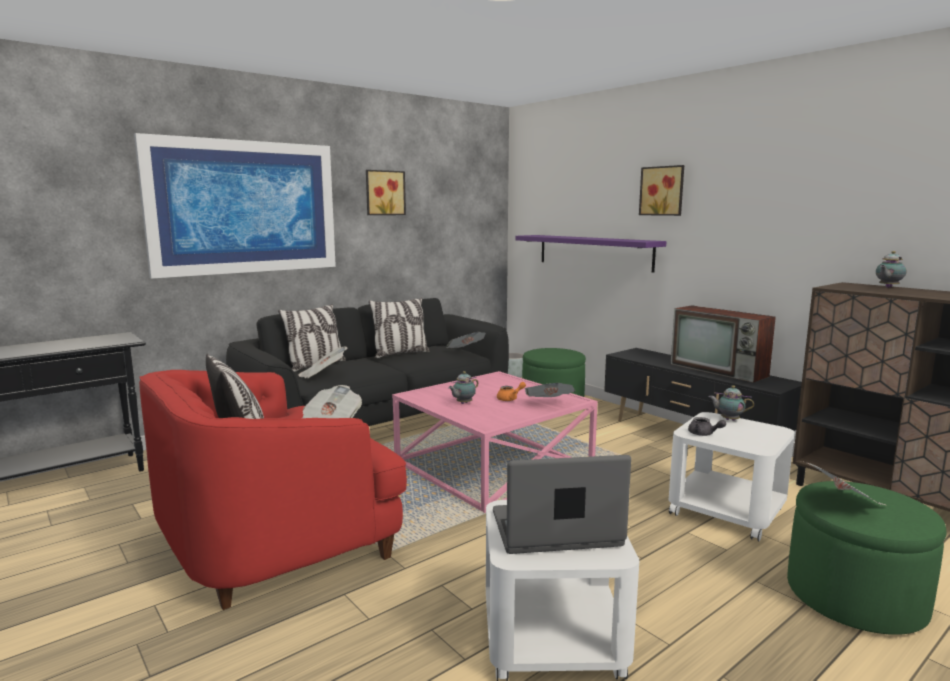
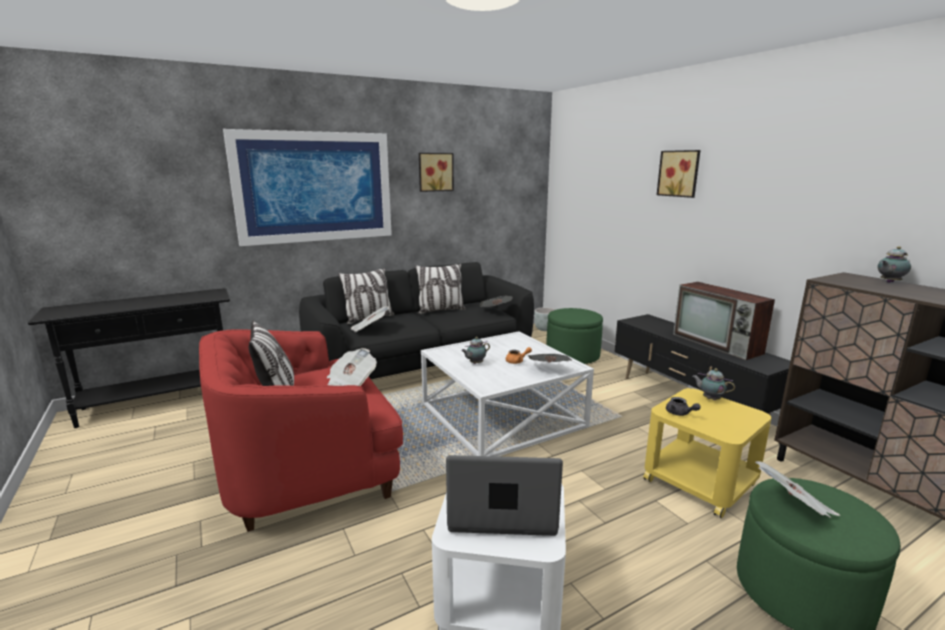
camera: 10 degrees right, 5 degrees up
pink coffee table [392,371,598,513] -> white coffee table [421,331,594,456]
purple shelf [515,235,666,273] -> none
white side table [669,412,795,542] -> yellow side table [643,388,772,518]

